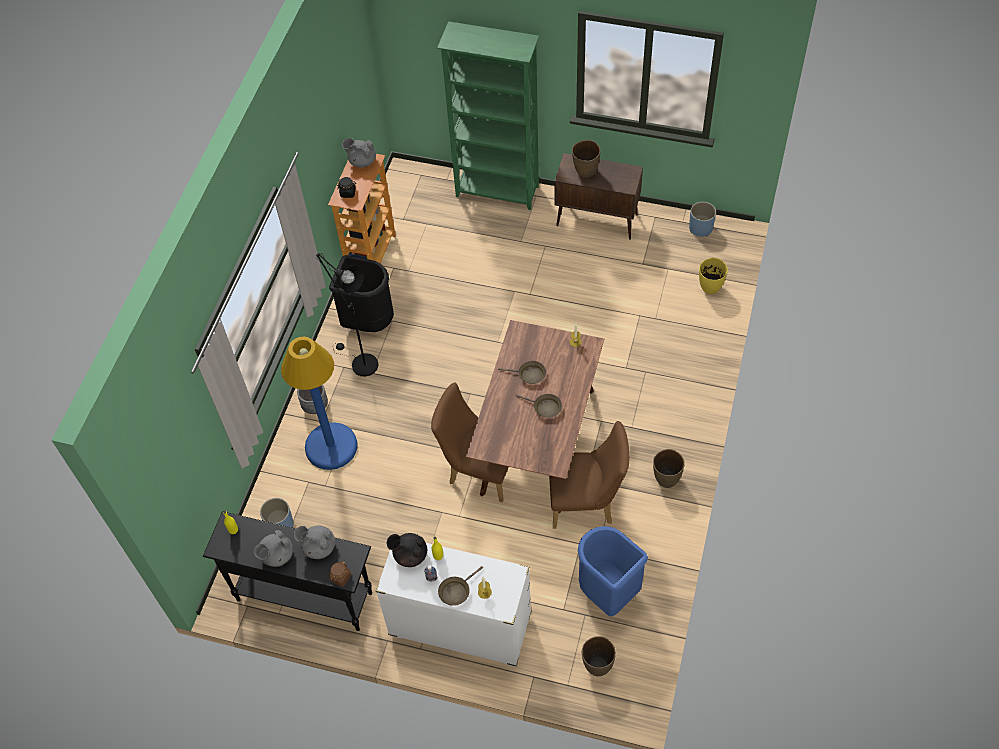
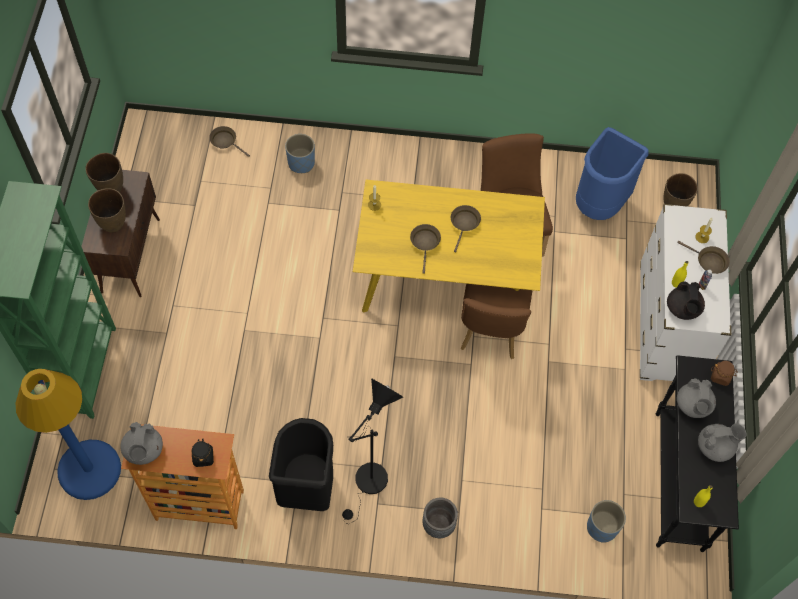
camera: 105 degrees left, 5 degrees up
grey teapot [254,530,293,567] -> grey teapot turned 45 degrees counterclockwise [698,424,747,462]
blue floor lamp [281,336,357,470] -> blue floor lamp moved to [16,369,121,500]
brown dining table [466,320,604,513] -> yellow dining table [353,180,545,312]
brown vase [653,449,685,488] -> brown vase moved to [85,153,123,193]
blue planter [689,202,716,237] -> blue planter moved to [285,134,315,173]
yellow vase [699,258,728,294] -> brown frying pan [209,126,250,157]

